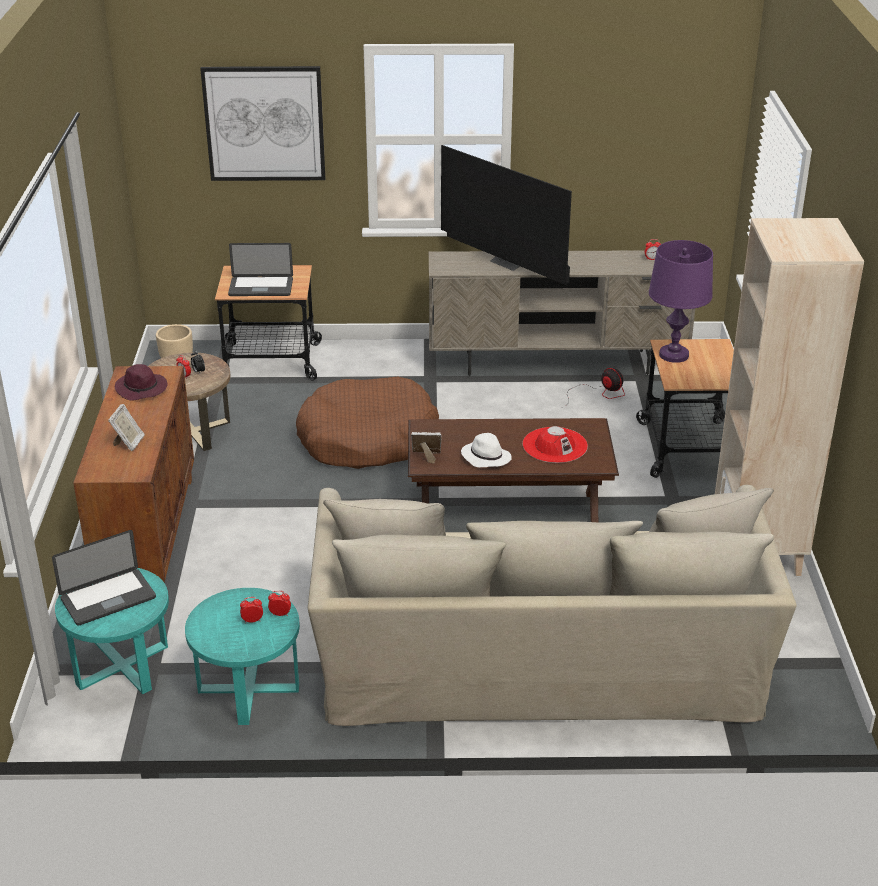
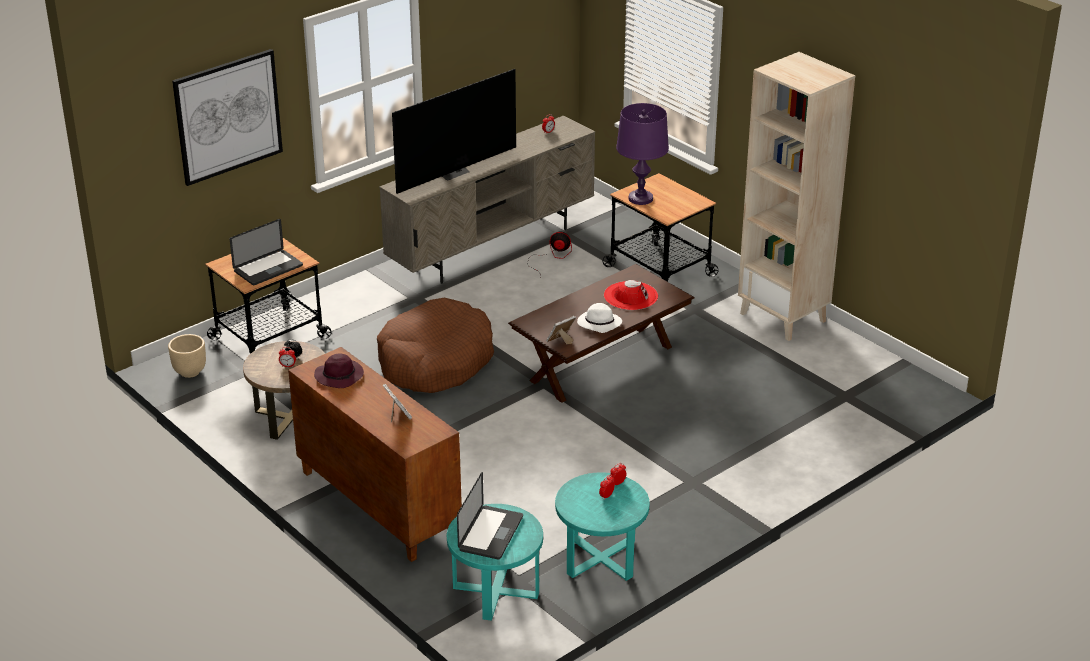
camera: 40 degrees left, 0 degrees up
beige sofa [308,485,797,726] -> none
television [441,145,572,285] -> television turned 45 degrees counterclockwise [392,69,516,194]

